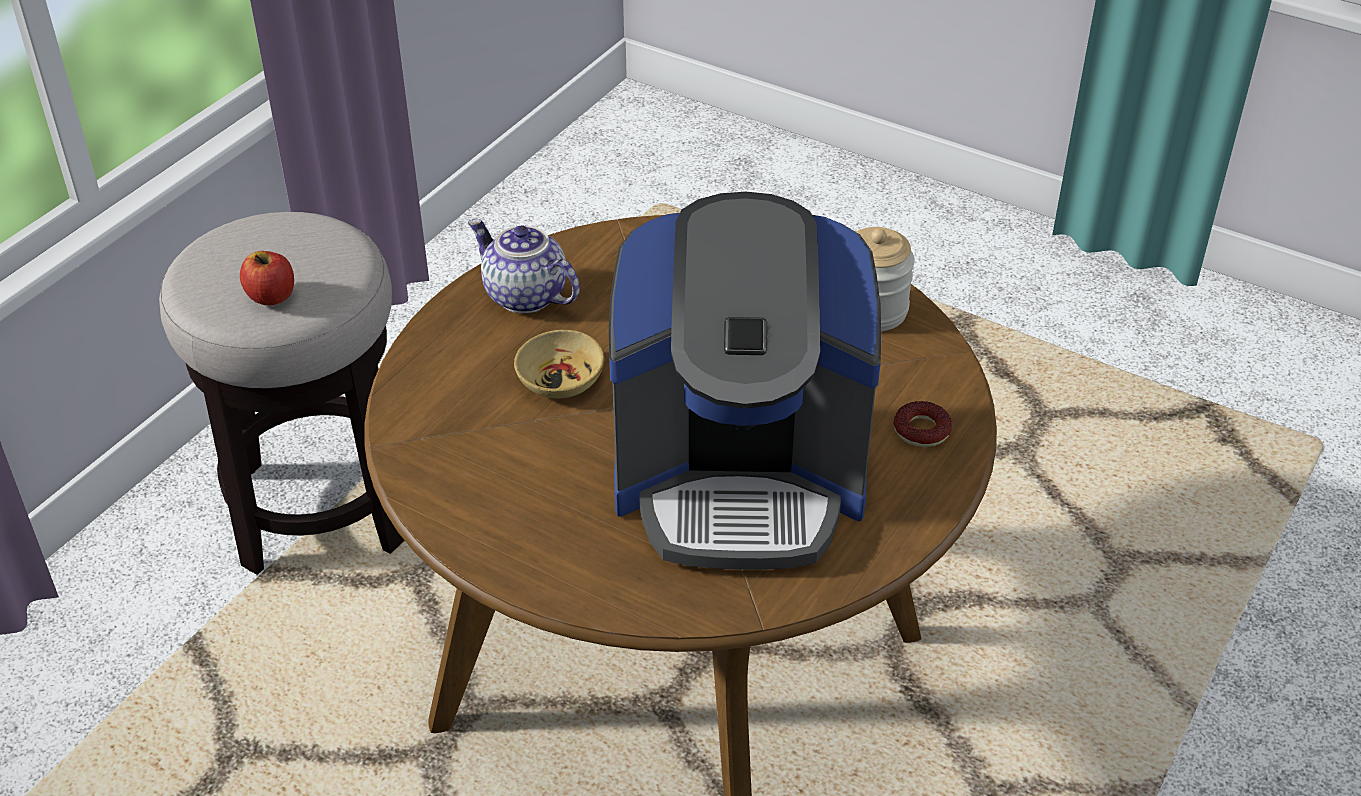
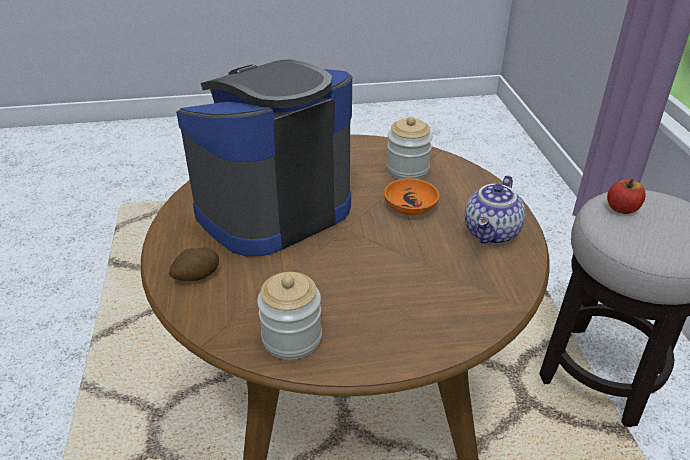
camera: 140 degrees right, 5 degrees down
teapot [468,219,580,313] -> teapot turned 120 degrees clockwise [465,175,525,244]
beige bowl [514,330,604,398] -> orange bowl [384,178,439,216]
donut [893,401,952,447] -> potato [169,247,219,281]
none -> jar [386,117,433,179]

